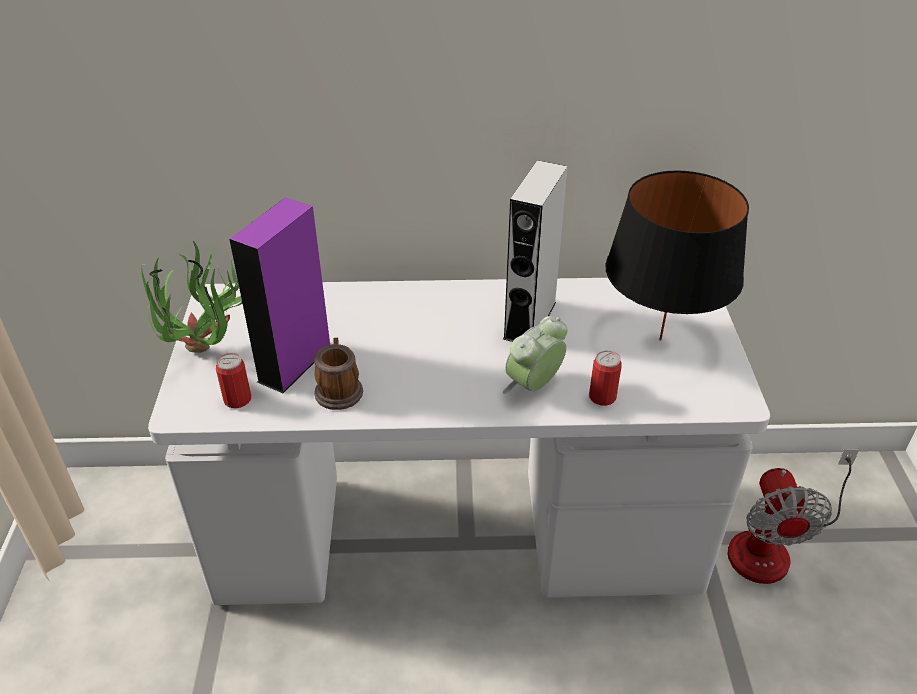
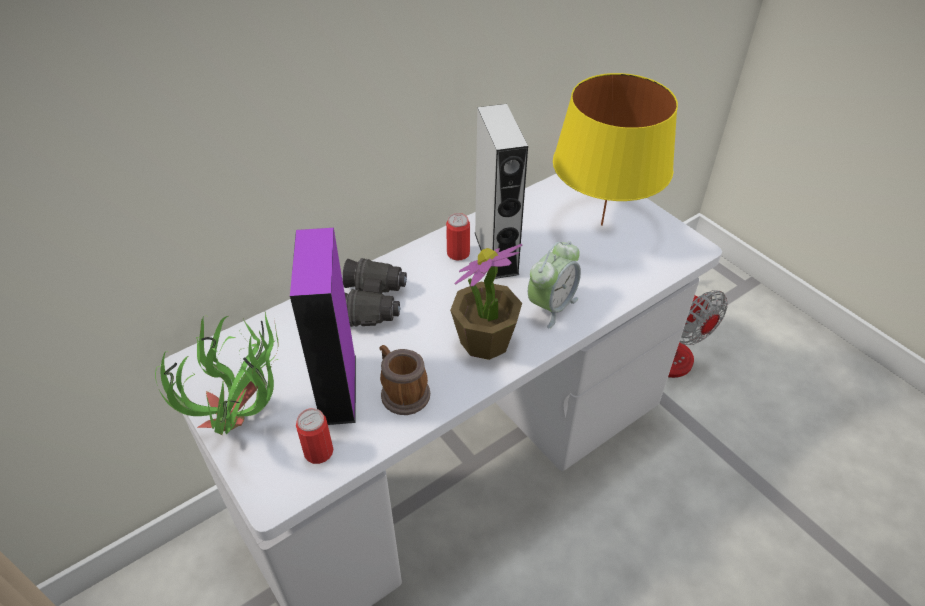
camera: 35 degrees left, 5 degrees up
alarm clock [503,316,567,394] -> alarm clock turned 150 degrees counterclockwise [528,241,581,329]
can [589,350,622,406] -> can moved to [446,213,470,261]
black table lamp [605,170,749,341] -> yellow table lamp [553,73,678,226]
none -> black binoculars [343,258,407,327]
none -> potted plant [450,244,522,360]

